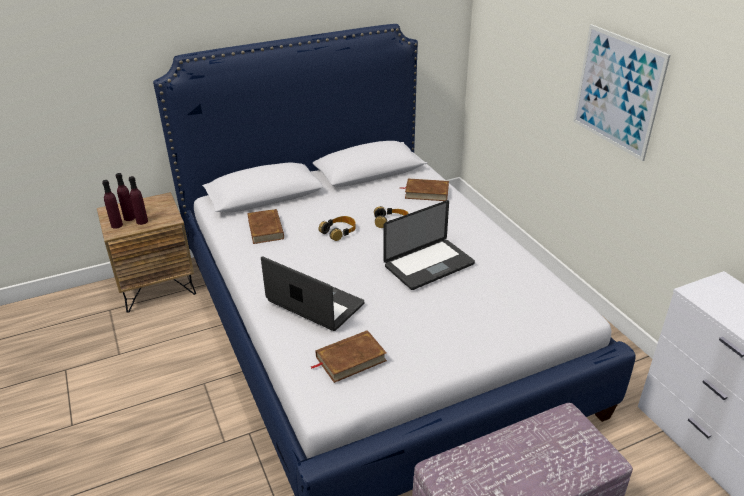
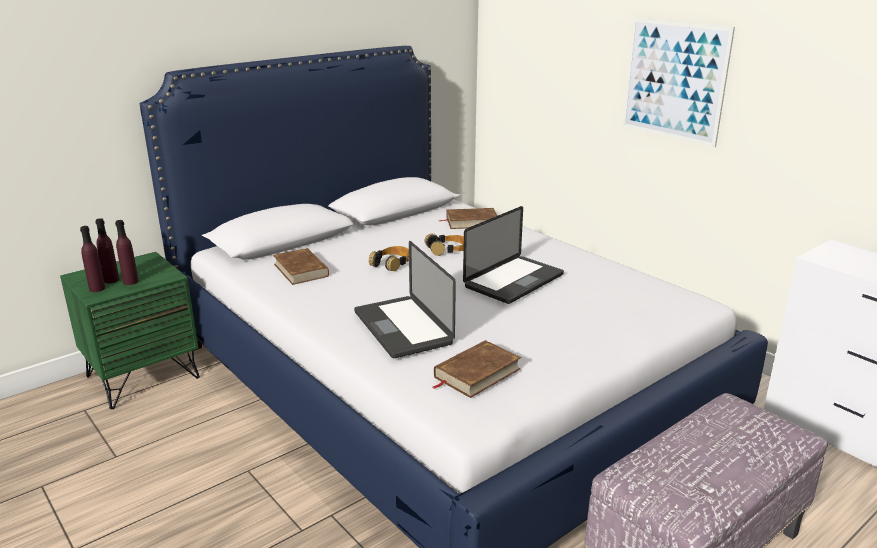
camera: 15 degrees left, 10 degrees down
brown nightstand [97,192,196,313] -> green nightstand [60,252,200,409]
laptop [261,256,364,331] -> laptop turned 135 degrees counterclockwise [354,241,456,358]

